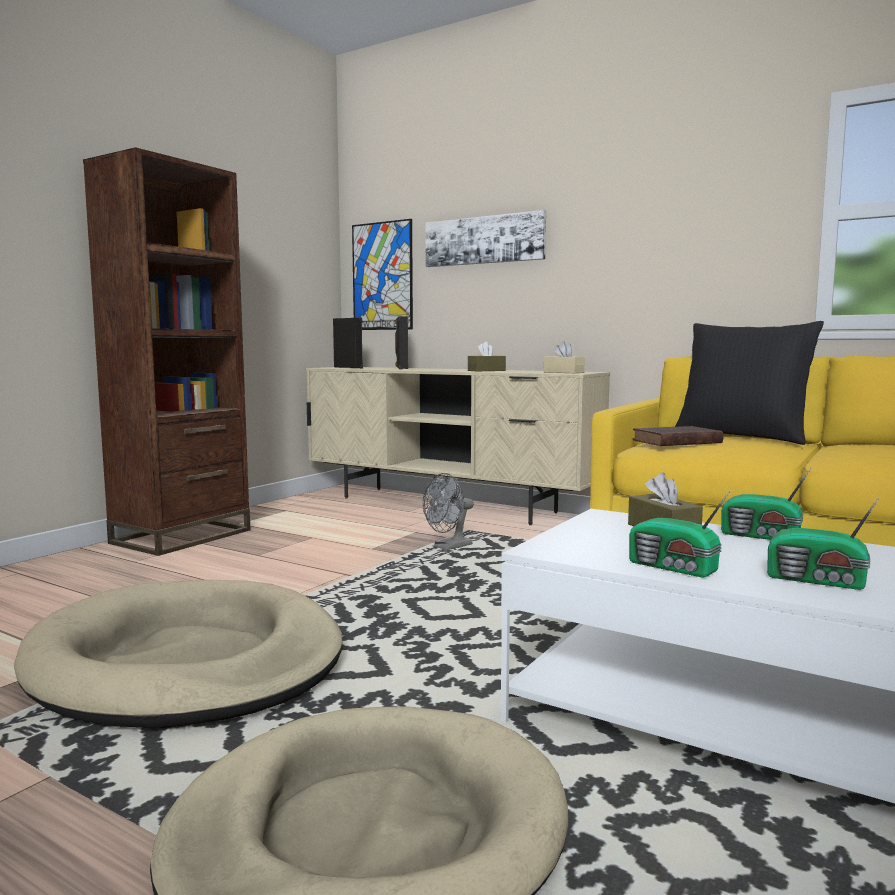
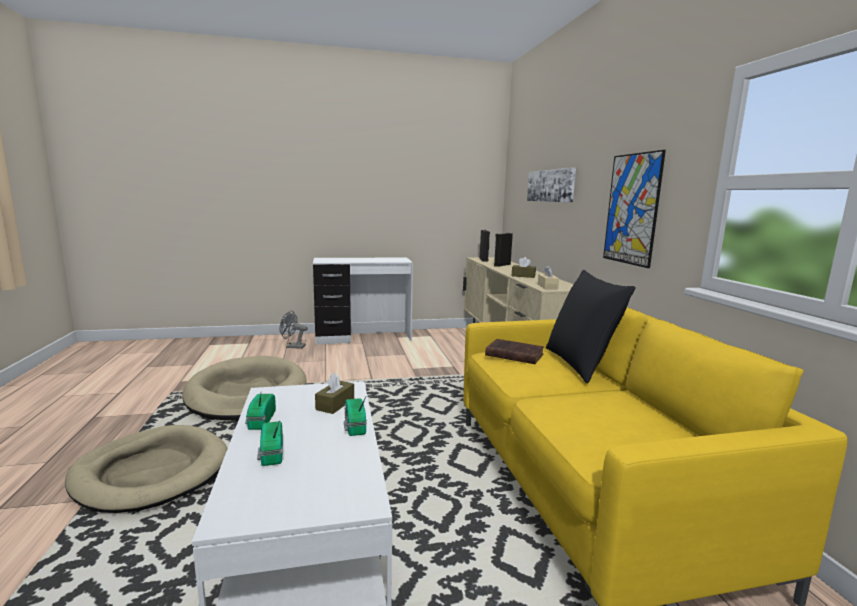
camera: 45 degrees right, 5 degrees up
brown bookcase [83,147,250,556] -> white desk [313,258,413,345]
picture [352,219,413,330] -> picture moved to [603,150,666,268]
grey fan [422,473,474,550] -> grey fan moved to [280,310,308,349]

